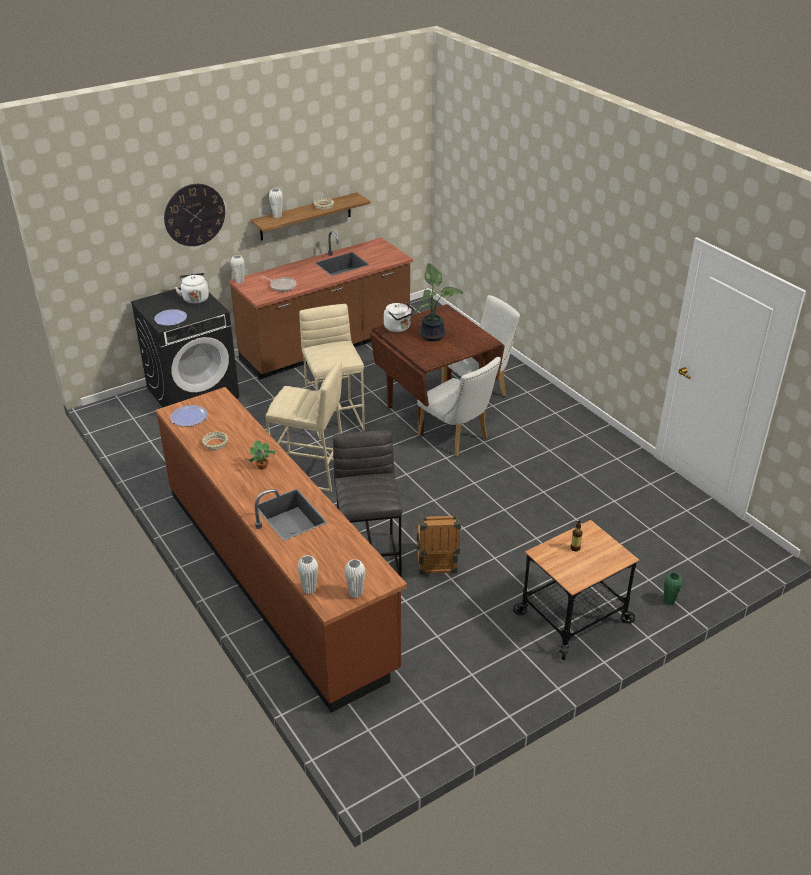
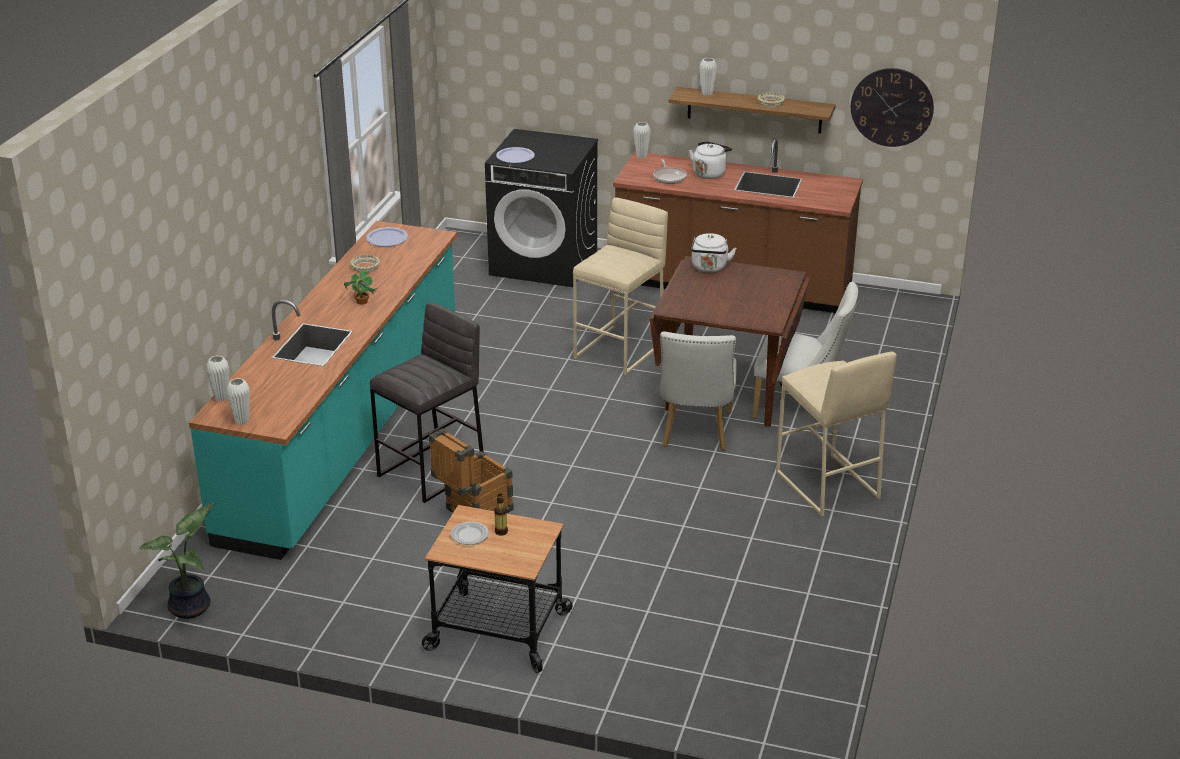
camera: 50 degrees right, 5 degrees down
brown counter [156,387,407,713] -> turquoise counter [189,221,457,560]
wall clock [164,184,225,246] -> wall clock moved to [851,68,934,147]
white kettle [175,273,209,304] -> white kettle moved to [689,141,732,179]
beige stool [266,361,342,492] -> beige stool moved to [776,351,897,516]
potted plant [414,263,463,341] -> potted plant moved to [139,502,216,619]
green vase [664,573,682,605] -> none
none -> plate [451,521,489,545]

